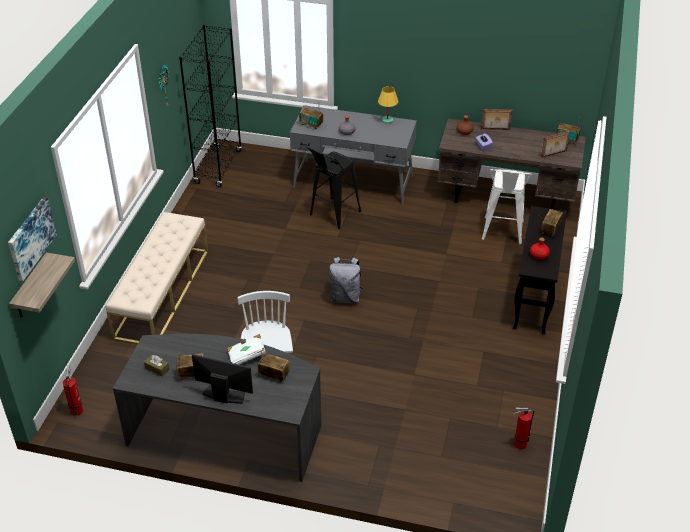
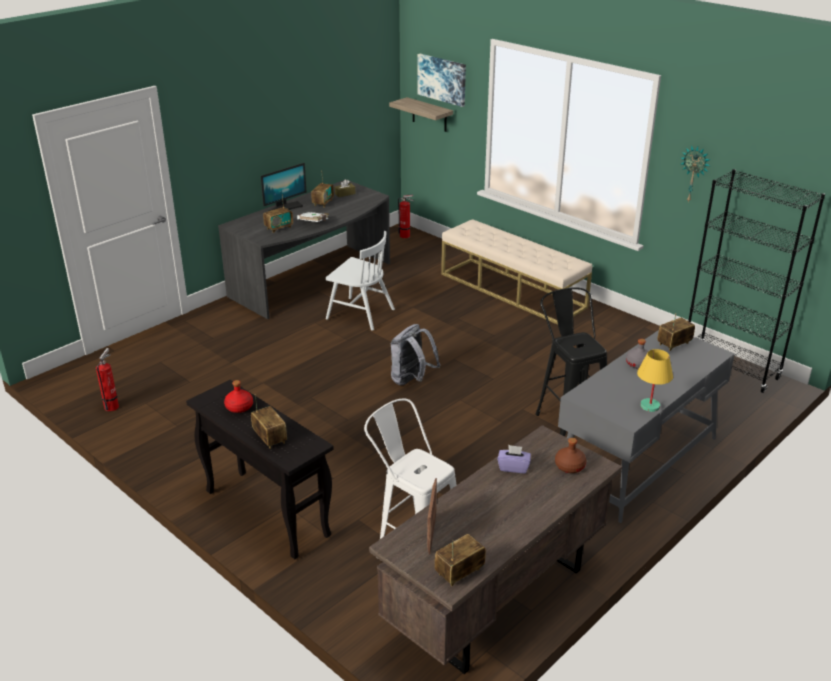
camera: 120 degrees right, 10 degrees down
picture frame [481,109,513,130] -> none

